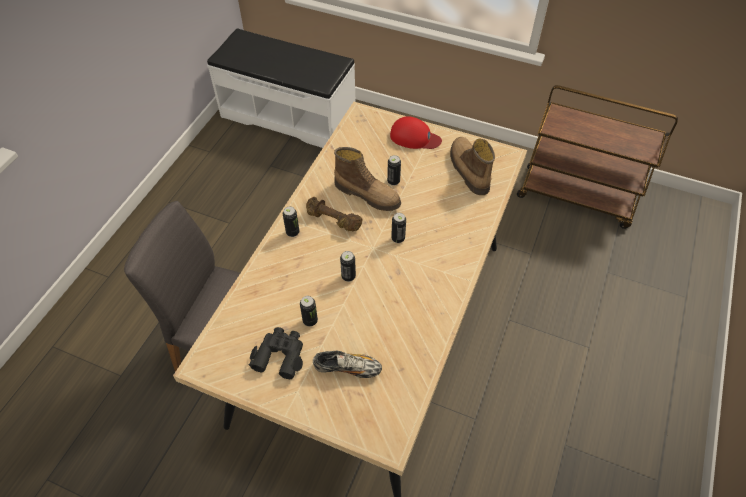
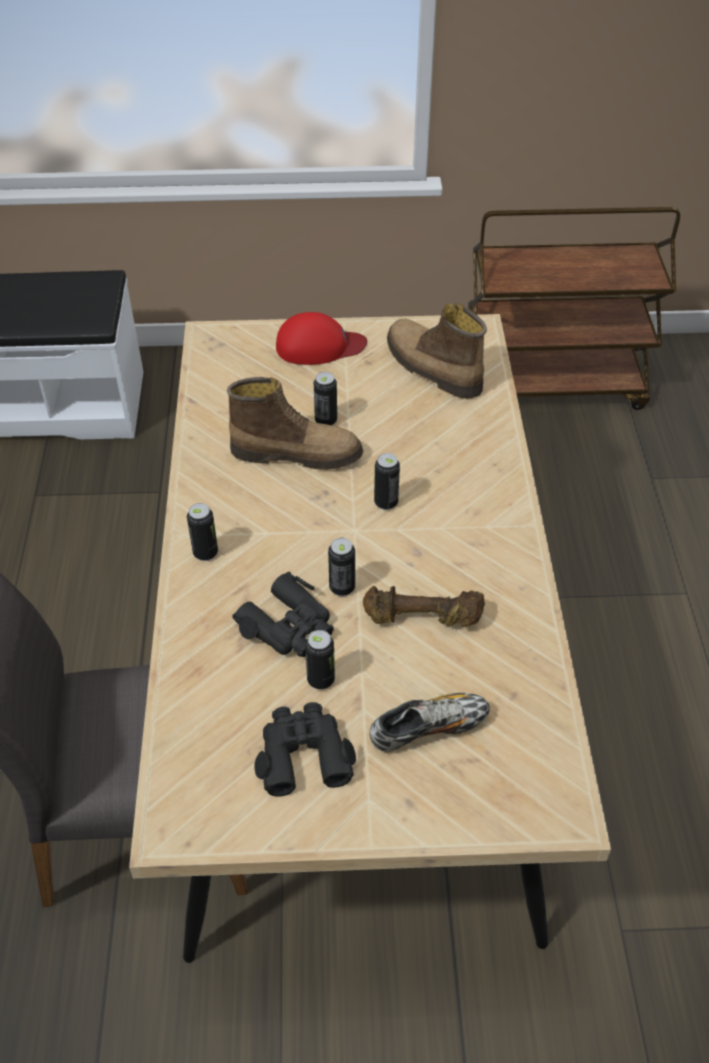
camera: 25 degrees left, 5 degrees down
brown dumbbell [306,197,363,231] -> brown dumbbell moved to [363,586,485,626]
none -> black binoculars [232,572,334,657]

